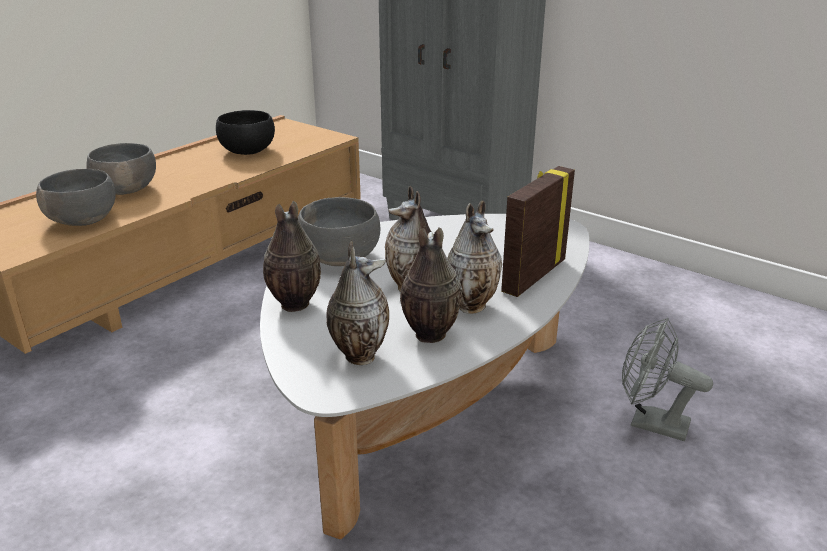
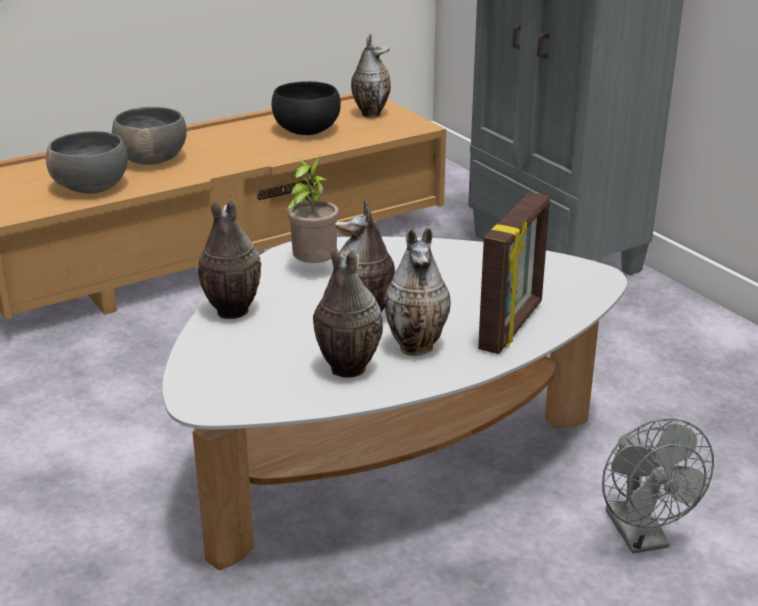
camera: 20 degrees right, 0 degrees up
grey bowl [298,197,380,266] -> potted plant [286,155,339,263]
vase [326,241,389,365] -> vase moved to [351,34,391,118]
picture frame [501,166,575,297] -> picture frame turned 150 degrees clockwise [478,192,550,354]
grey fan [622,317,713,441] -> grey fan turned 150 degrees counterclockwise [602,418,714,554]

